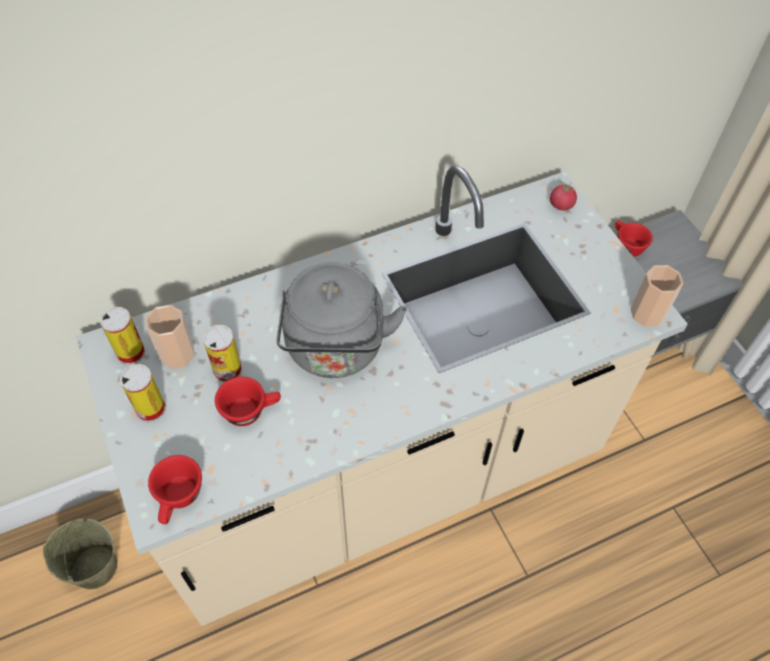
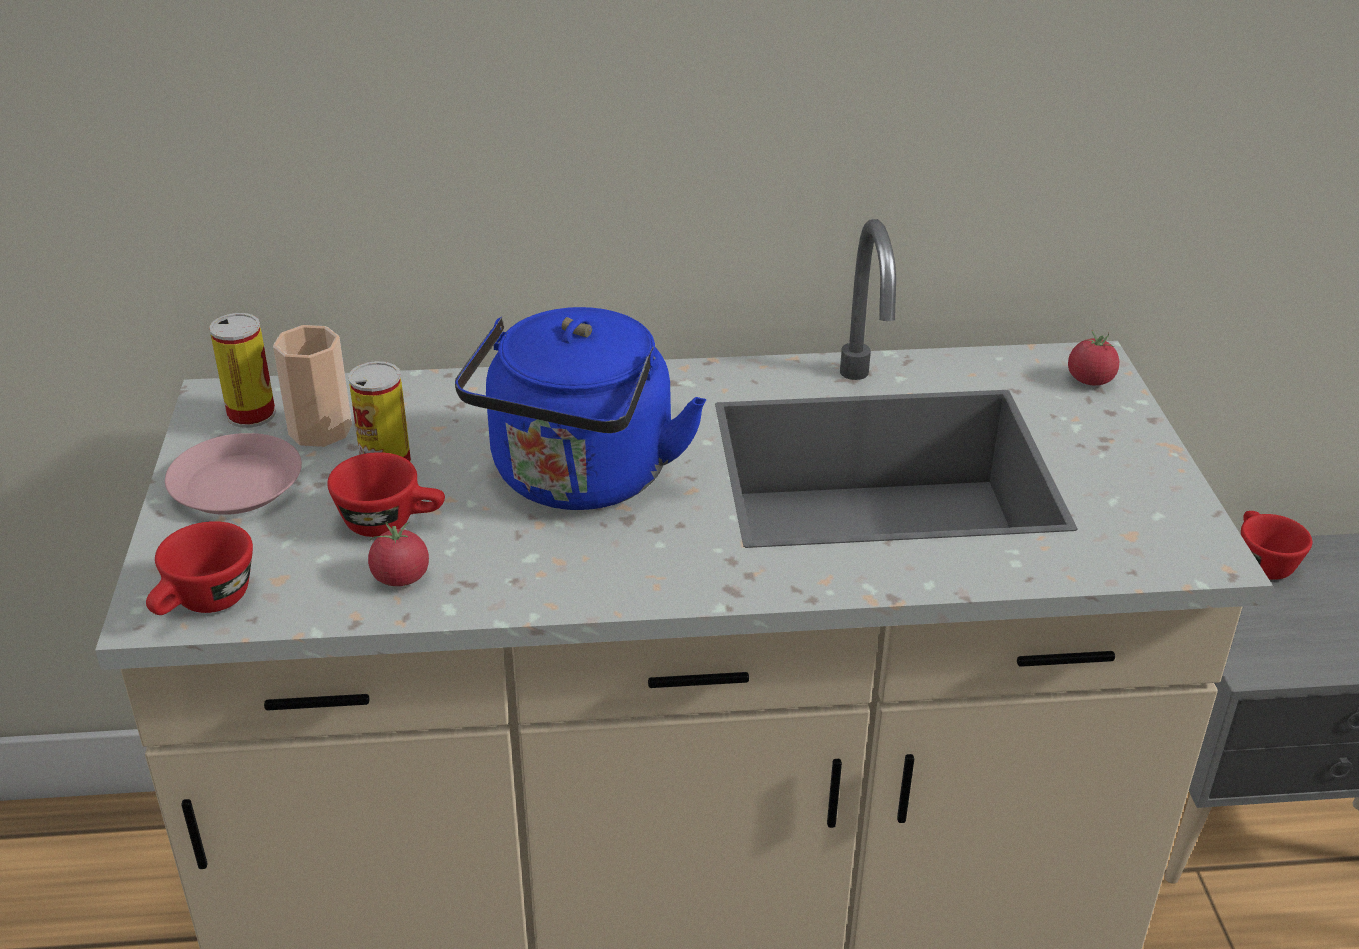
camera: 20 degrees right, 20 degrees down
beige bucket [43,517,117,589] -> none
can [120,364,166,422] -> pink plate [165,433,302,515]
grey kettle [277,262,407,378] -> blue kettle [455,307,706,510]
cup [630,265,683,327] -> none
none -> tomato [368,521,429,586]

